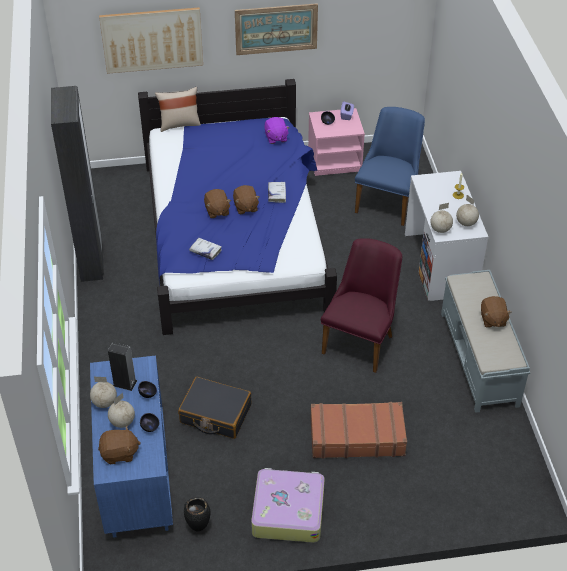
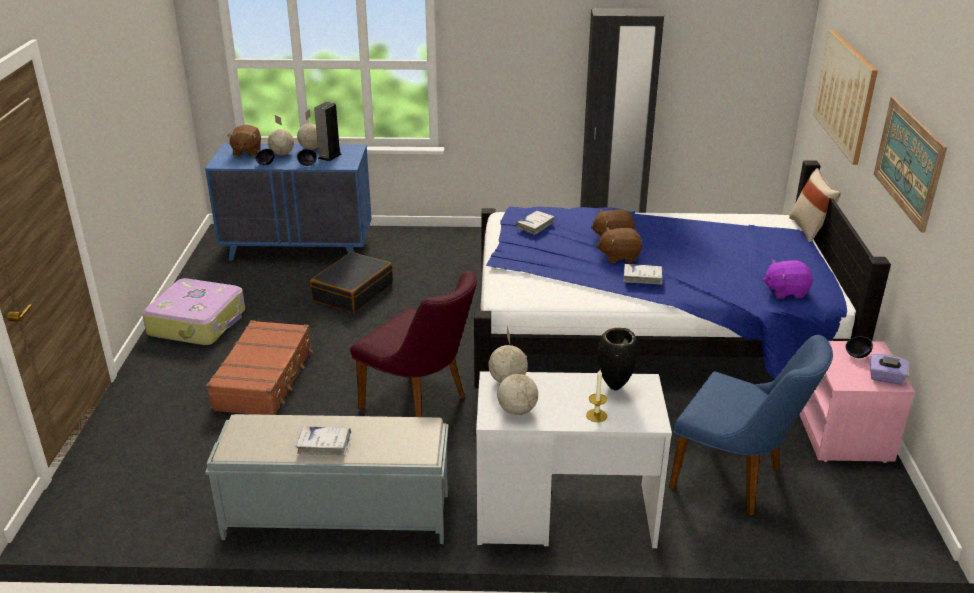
camera: 100 degrees right, 15 degrees down
black vase [184,497,211,531] -> black vase moved to [598,328,639,390]
brown plush toy [481,296,512,328] -> white book [296,426,351,455]

